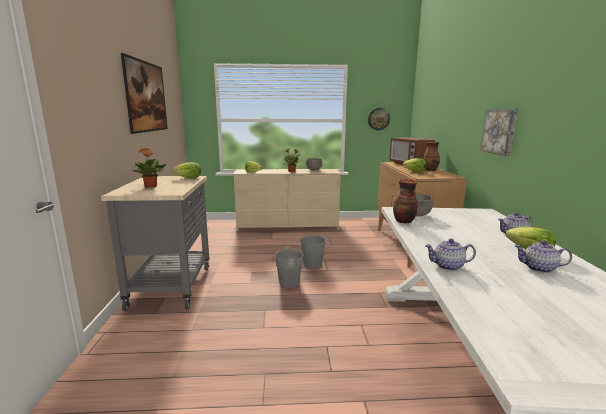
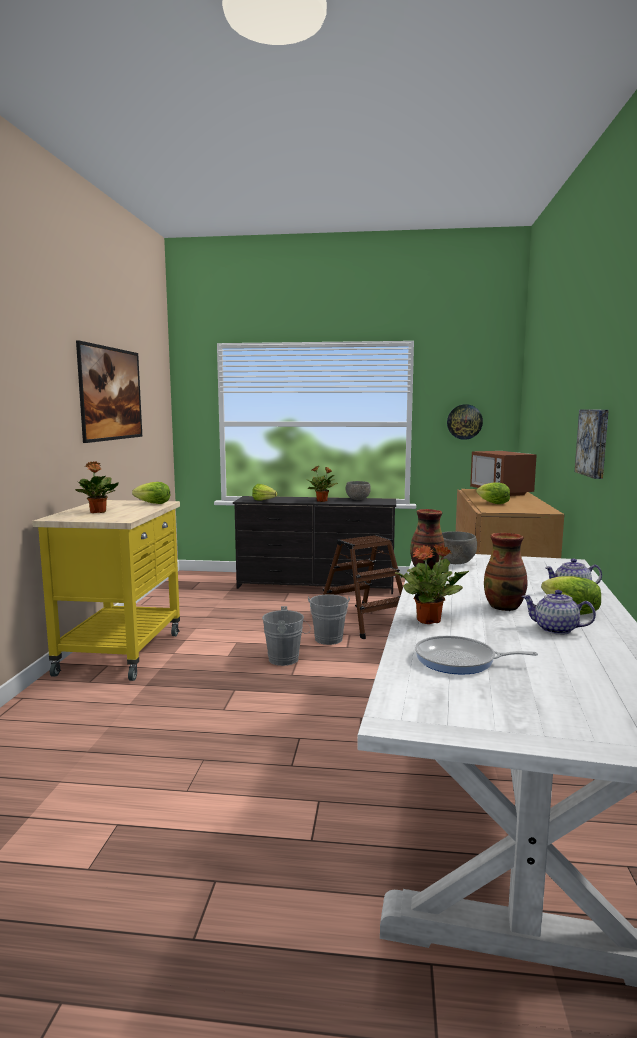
camera: 10 degrees right, 5 degrees down
grey cart [101,176,210,311] -> yellow cart [32,500,180,681]
beige dresser [233,169,341,231] -> black dresser [233,496,396,594]
vase [423,142,440,171] -> vase moved to [484,533,528,611]
teapot [425,238,476,271] -> potted plant [395,544,469,624]
none -> brown step ladder [323,535,403,639]
none -> frying pan [415,636,538,675]

